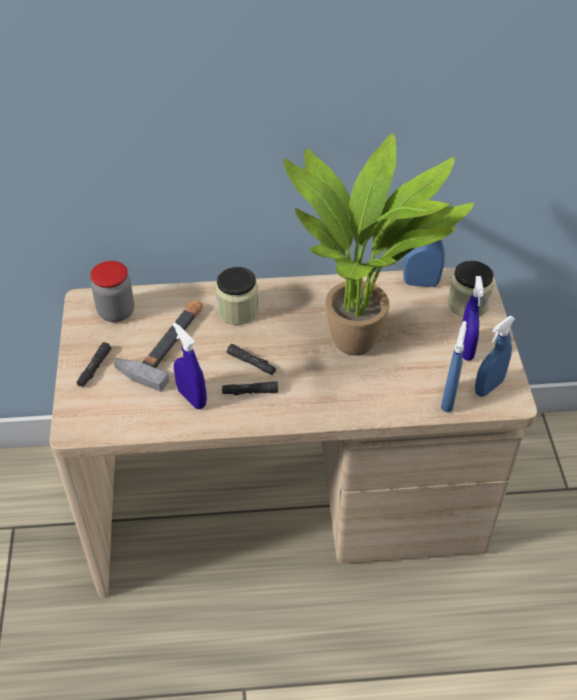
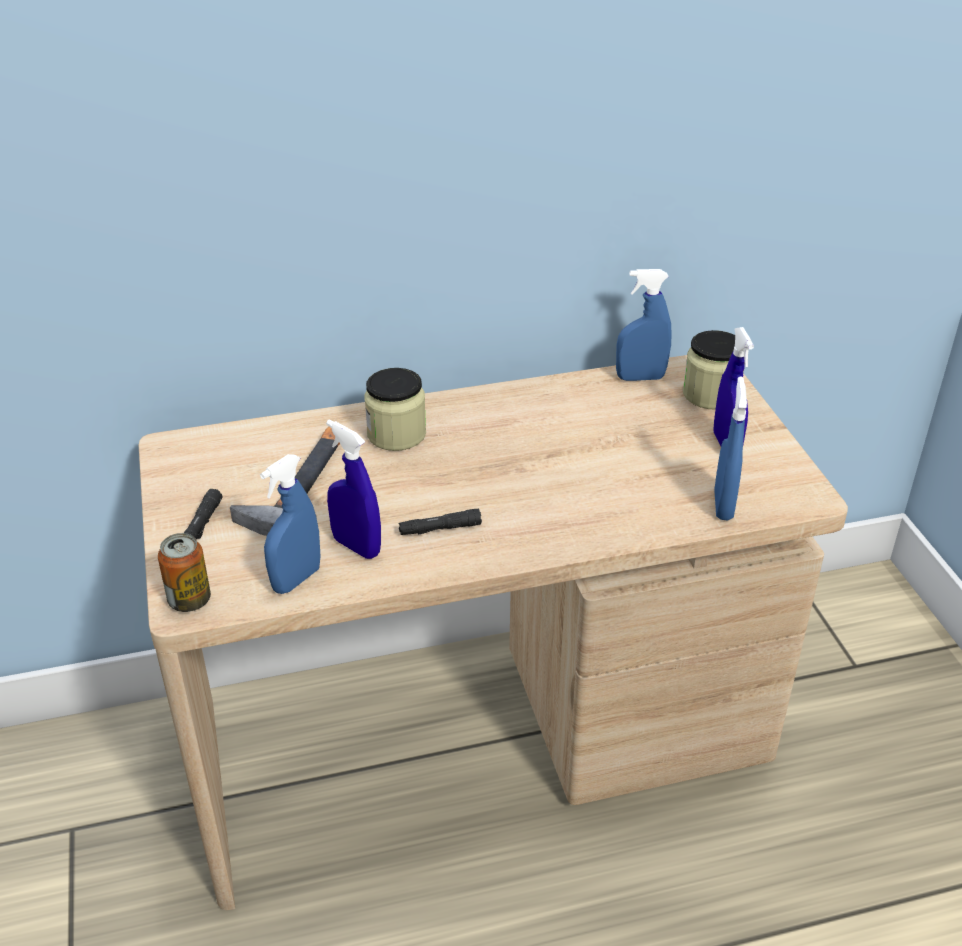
camera: 10 degrees left, 10 degrees down
jar [90,261,134,322] -> none
black flashlight [227,344,276,375] -> none
potted plant [284,133,474,355] -> none
blue spray bottle [475,316,515,397] -> blue spray bottle moved to [260,454,320,594]
none -> can [158,533,211,612]

